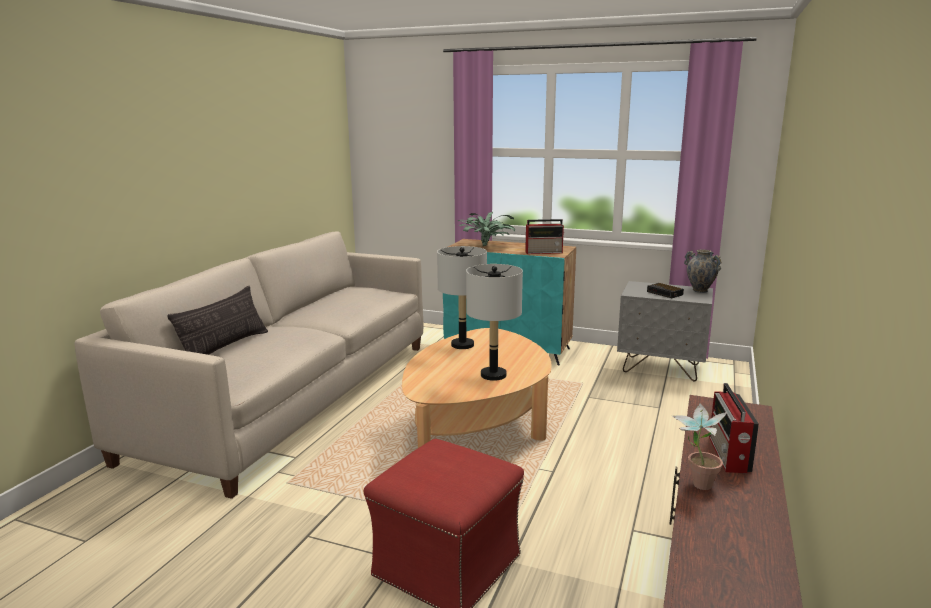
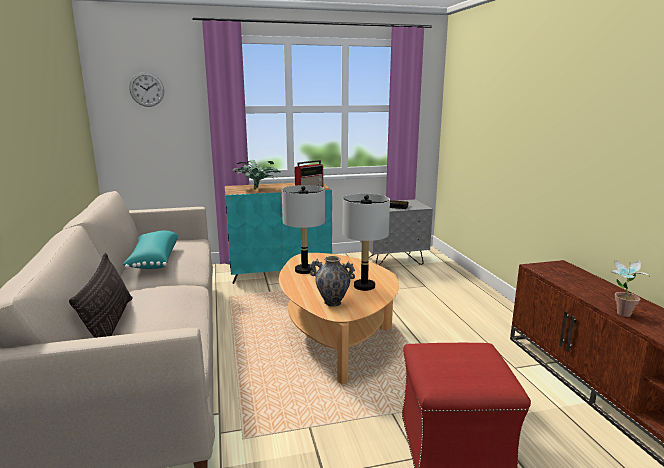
camera: 35 degrees left, 0 degrees up
vase [684,249,722,293] -> vase moved to [310,256,355,307]
radio [709,383,759,473] -> none
none -> turquoise pillow [123,231,179,269]
none -> wall clock [129,72,164,107]

